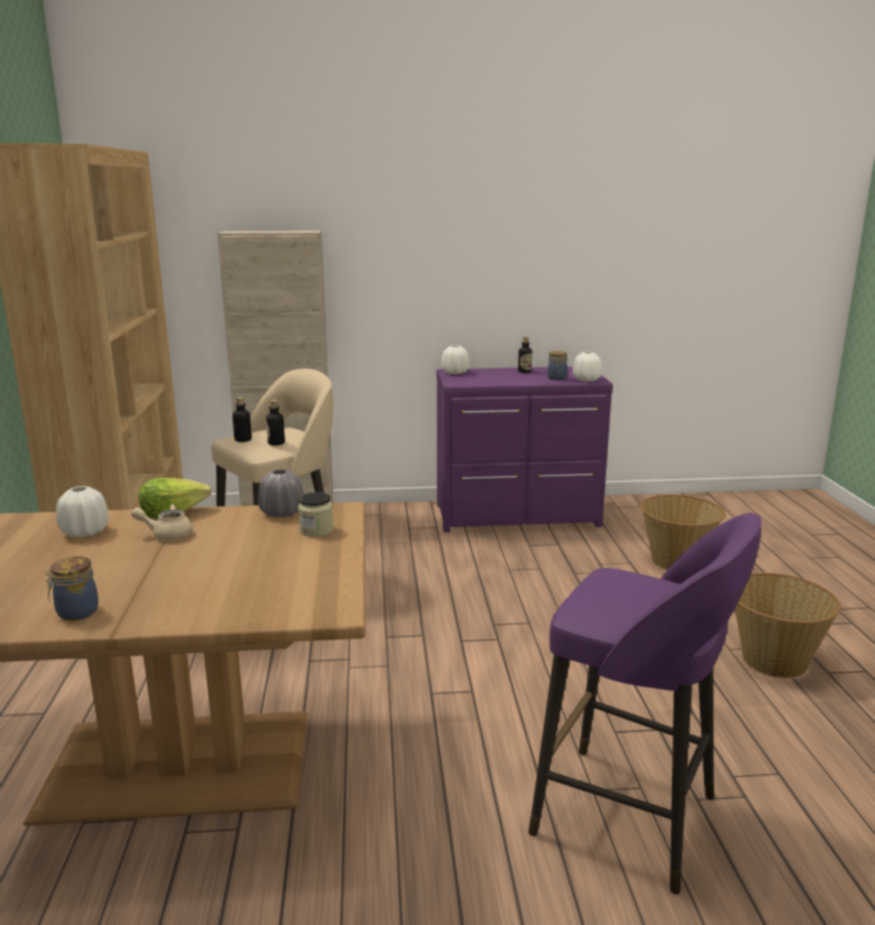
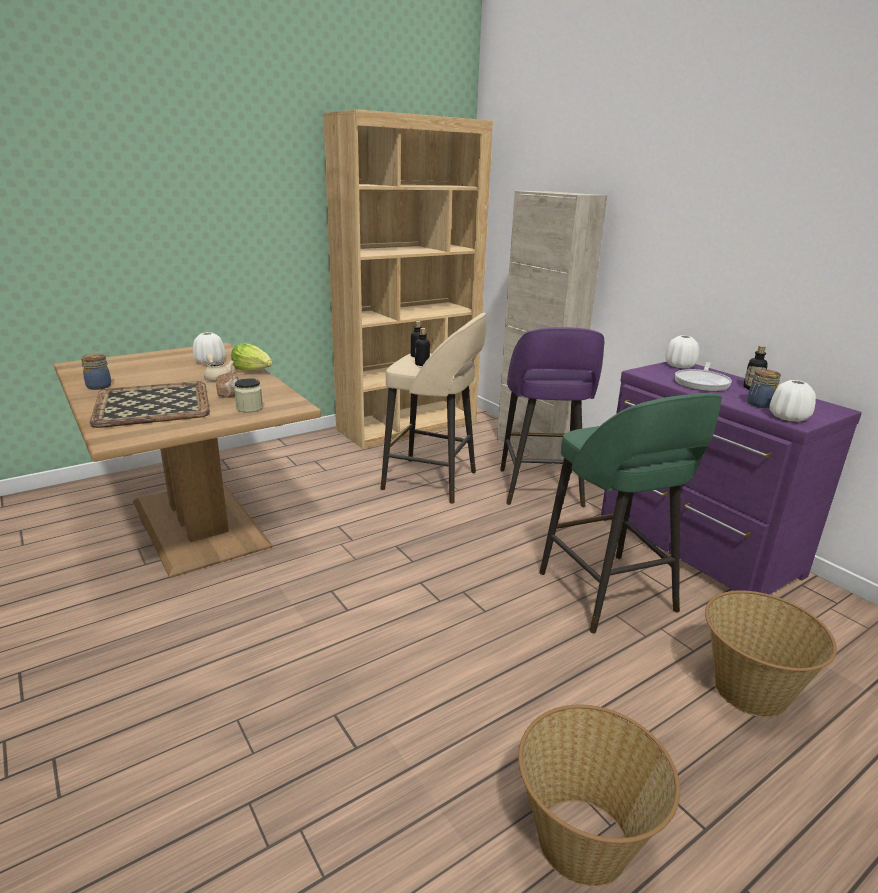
camera: 60 degrees right, 5 degrees up
grey vase [258,469,304,518] -> none
purple stool [528,513,761,895] -> purple stool moved to [500,327,604,507]
none -> tray [90,381,210,428]
none -> bread [216,373,239,398]
none -> green stool [539,393,722,633]
none -> frying pan [675,362,732,392]

